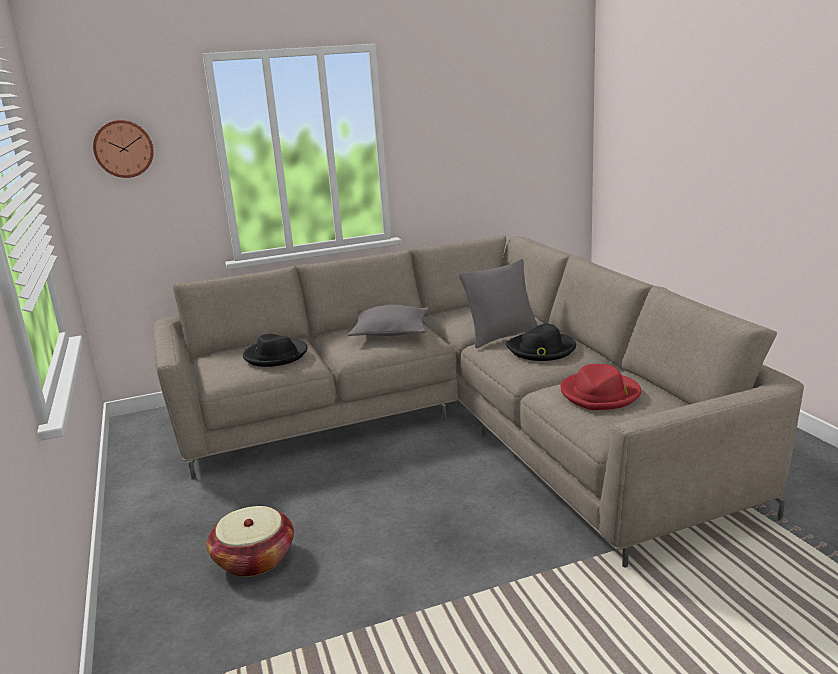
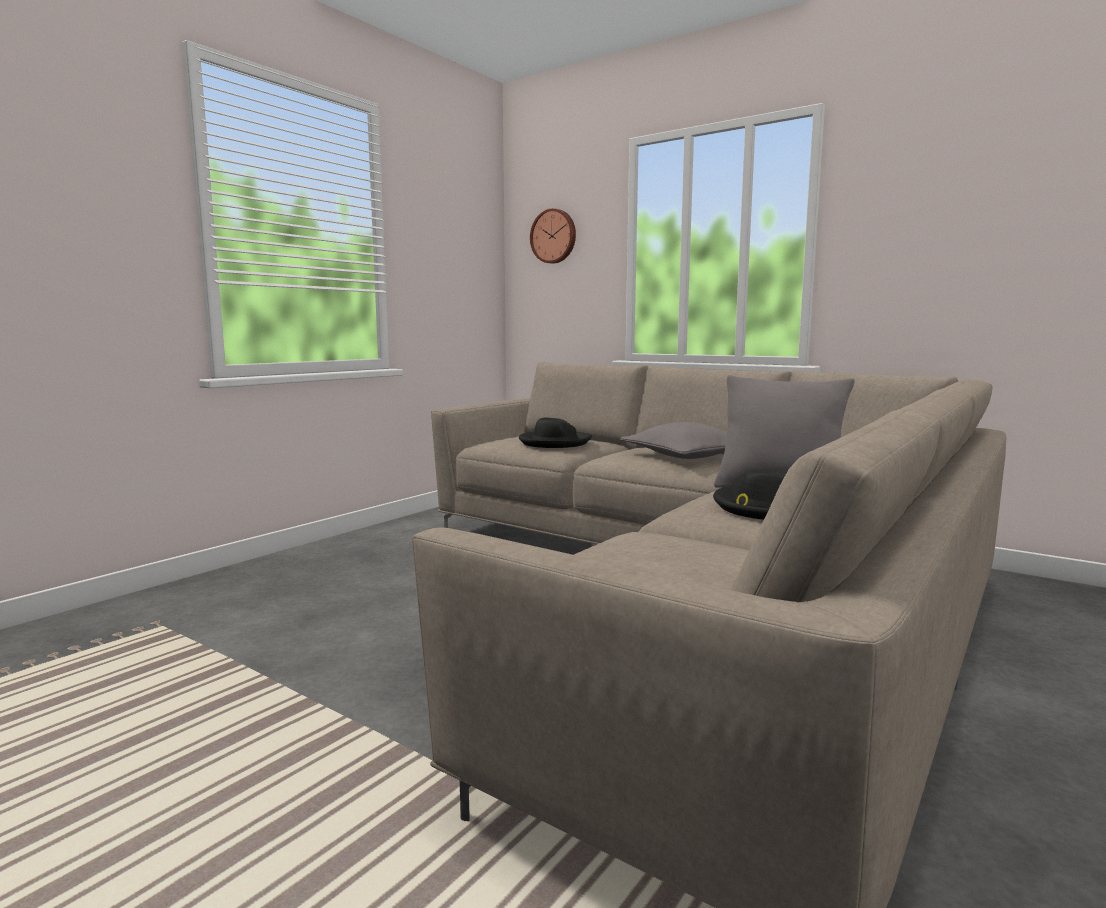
camera: 55 degrees right, 10 degrees down
basket [207,506,294,577] -> none
red hat [560,364,641,410] -> none

